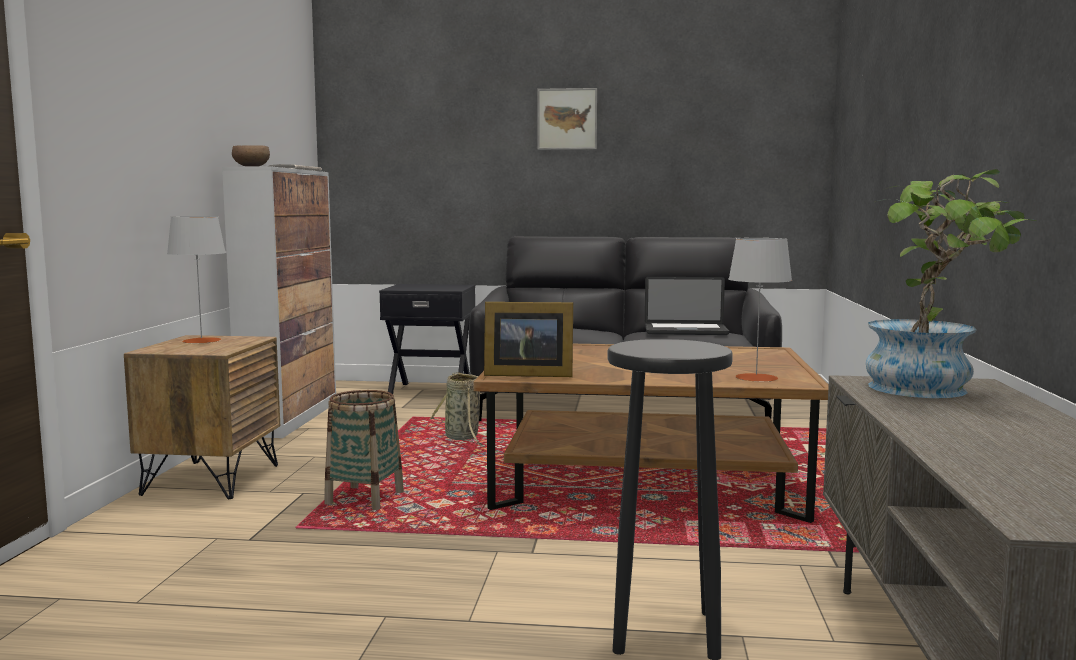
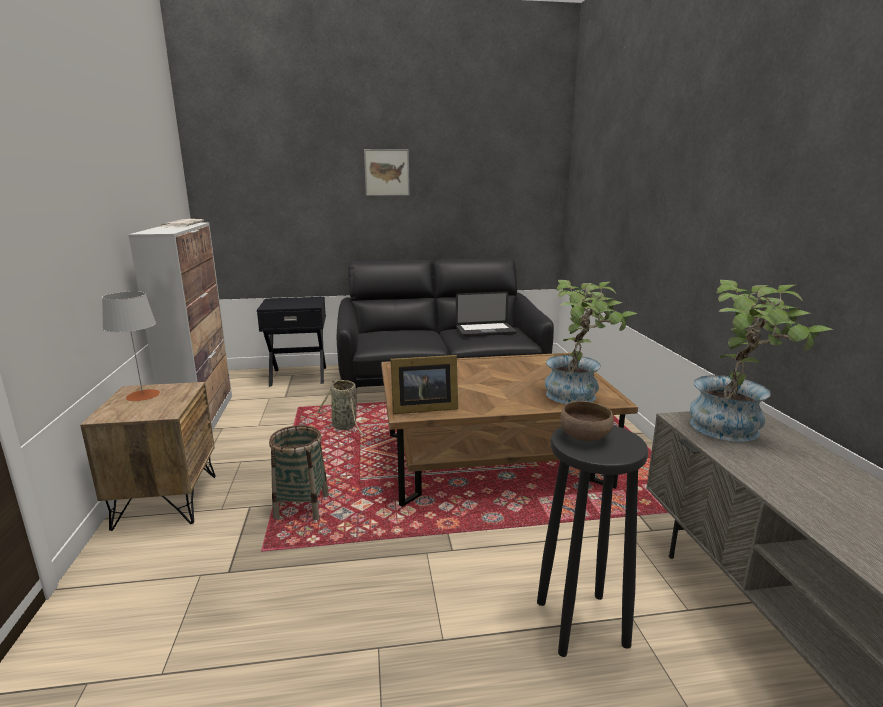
camera: 15 degrees left, 10 degrees up
brown bowl [232,145,270,167] -> brown bowl moved to [560,401,614,441]
grey table lamp [729,238,792,382] -> potted plant [545,280,638,404]

